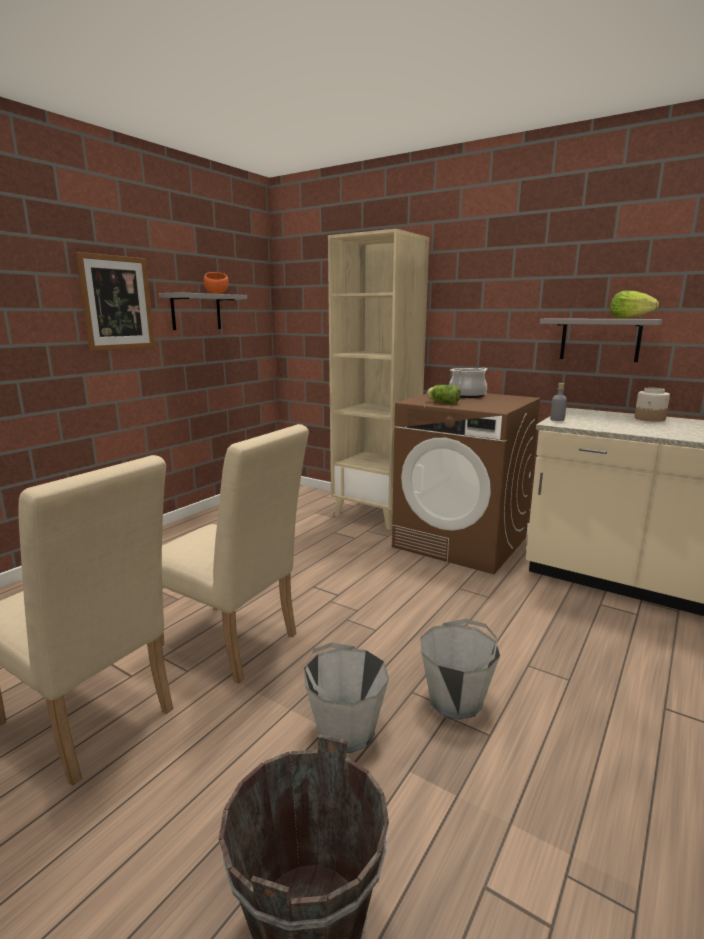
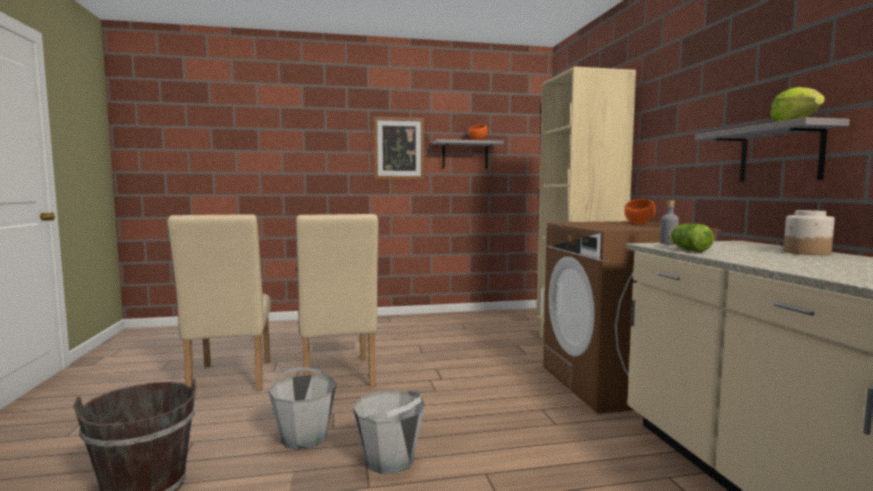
camera: 45 degrees right, 10 degrees down
lettuce [427,385,460,404] -> lettuce moved to [669,223,714,252]
cooking pot [449,368,488,398] -> orange bowl [624,199,655,224]

